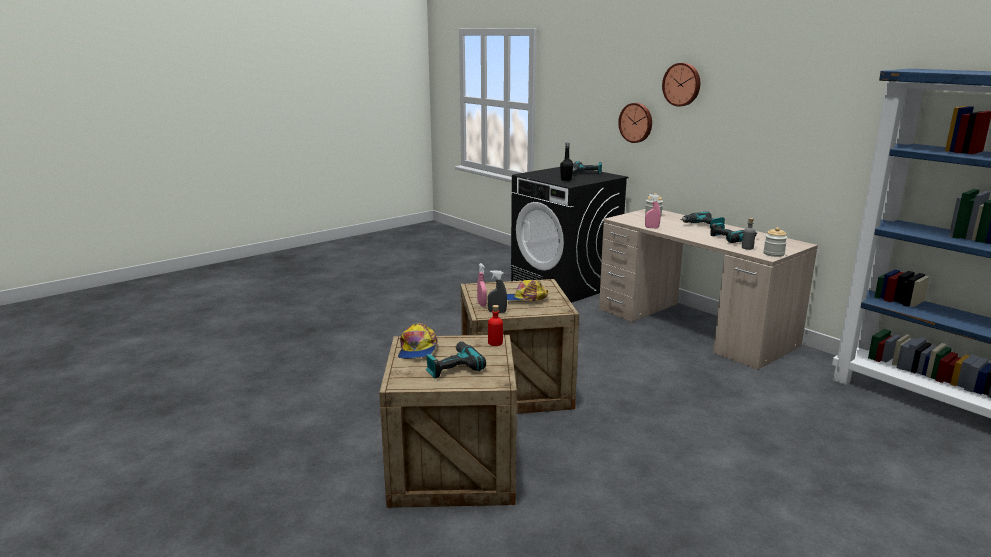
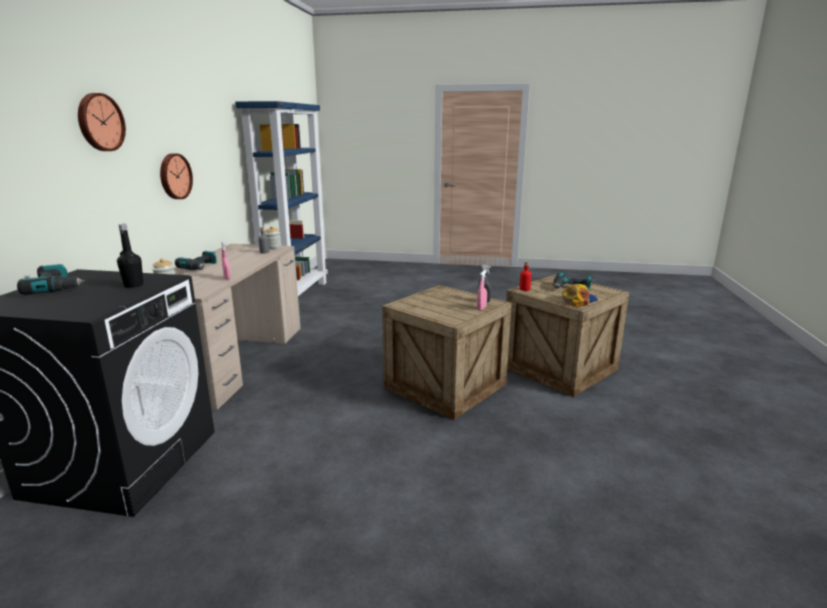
camera: 130 degrees left, 0 degrees up
cap [507,280,548,301] -> none
wall clock [618,103,652,143] -> wall clock moved to [160,153,193,199]
power drill [710,222,757,243] -> none

